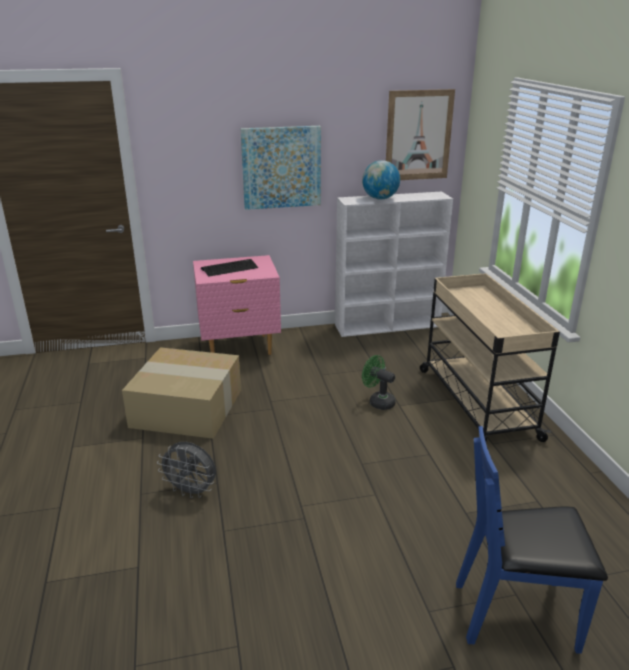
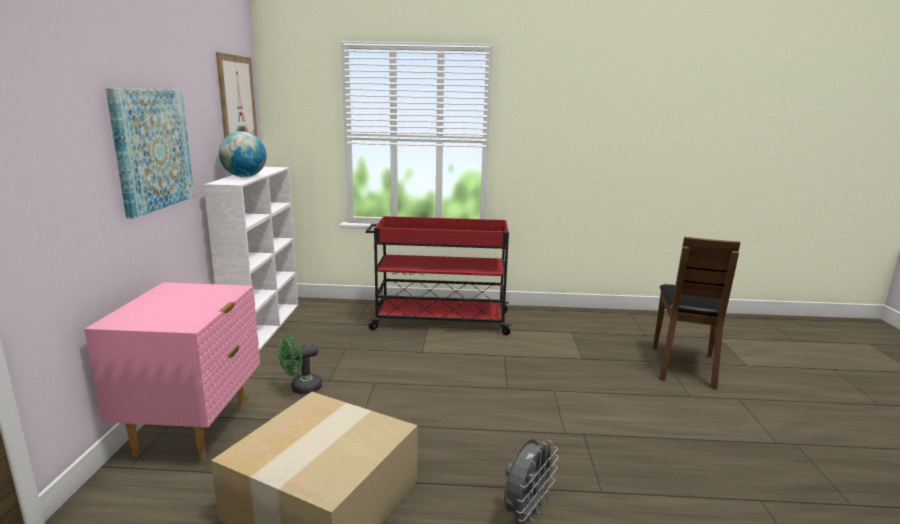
camera: 75 degrees left, 10 degrees down
keyboard [201,259,258,277] -> none
green fan [362,355,396,410] -> green fan moved to [278,336,322,394]
beige cart [420,273,560,442] -> red cart [366,216,512,336]
blue chair [456,426,608,653] -> brown chair [653,237,740,389]

